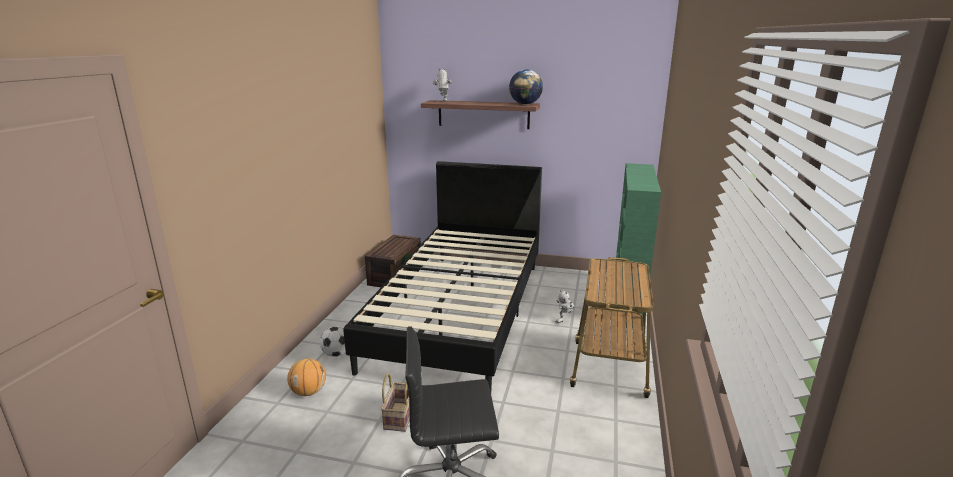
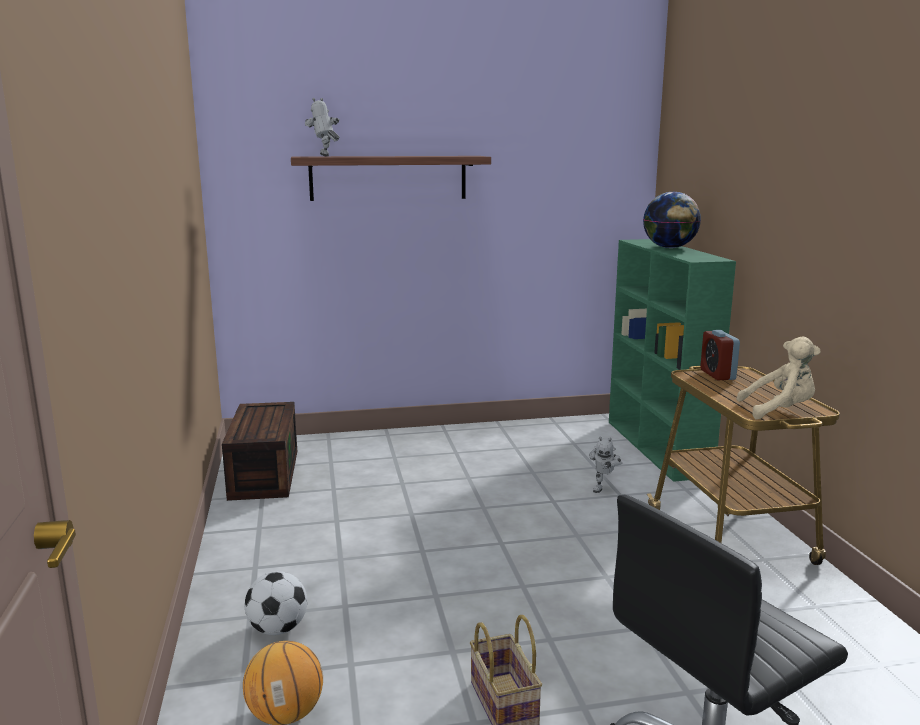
camera: 25 degrees left, 5 degrees down
black bed [343,161,542,392] -> none
globe [509,69,543,104] -> globe moved to [643,192,701,248]
none -> alarm clock [700,330,740,380]
none -> beige plush toy [737,337,820,420]

